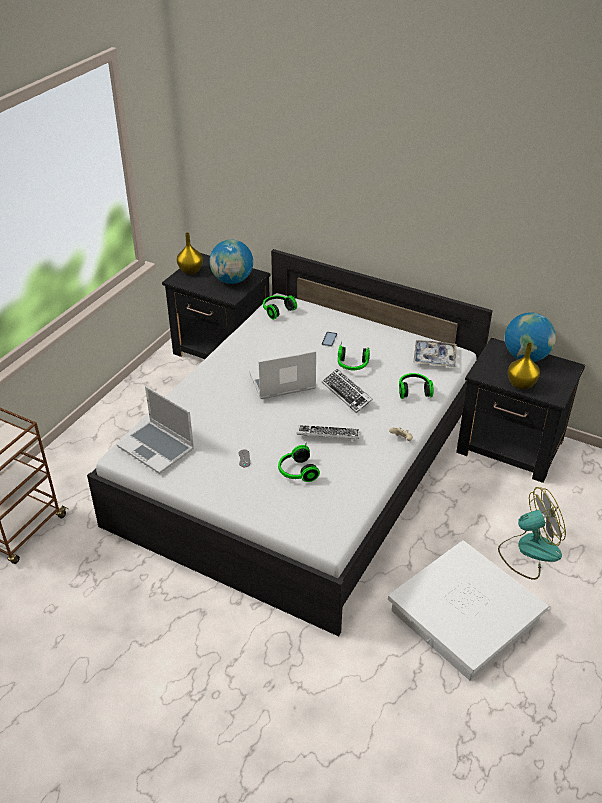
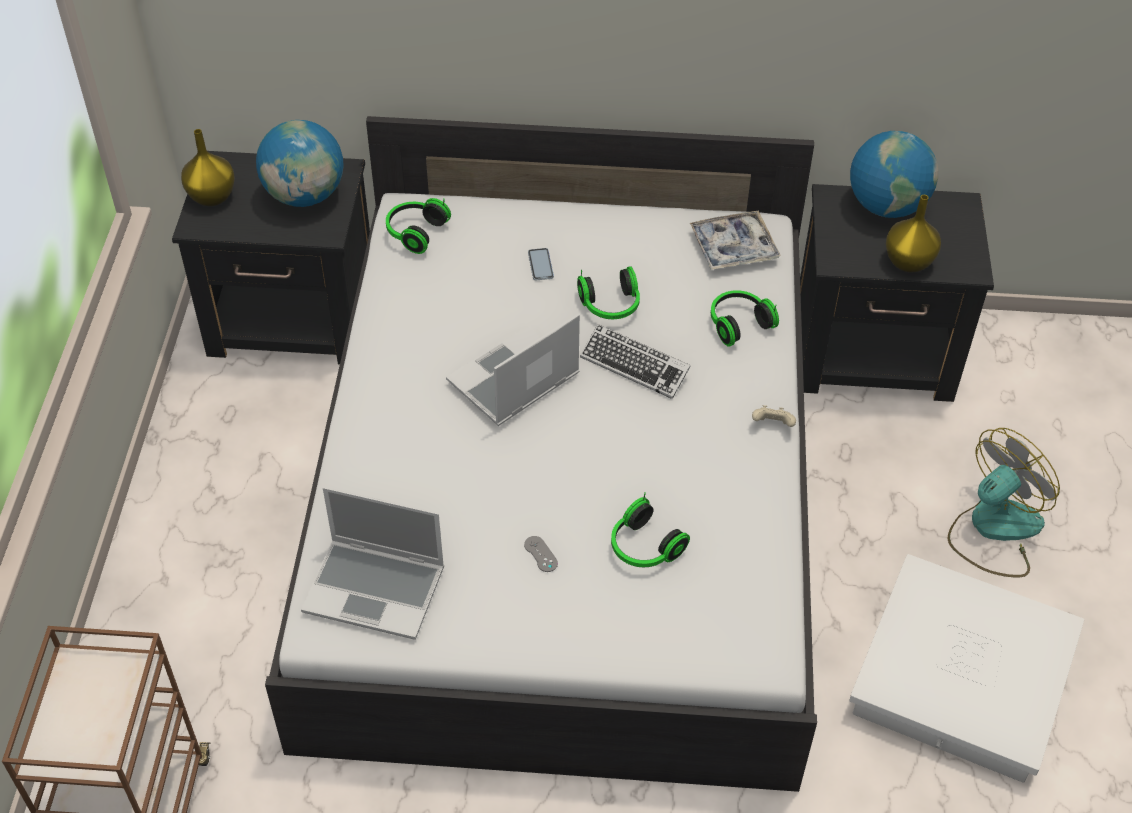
camera: 25 degrees left, 10 degrees up
keyboard [297,425,360,441] -> none

